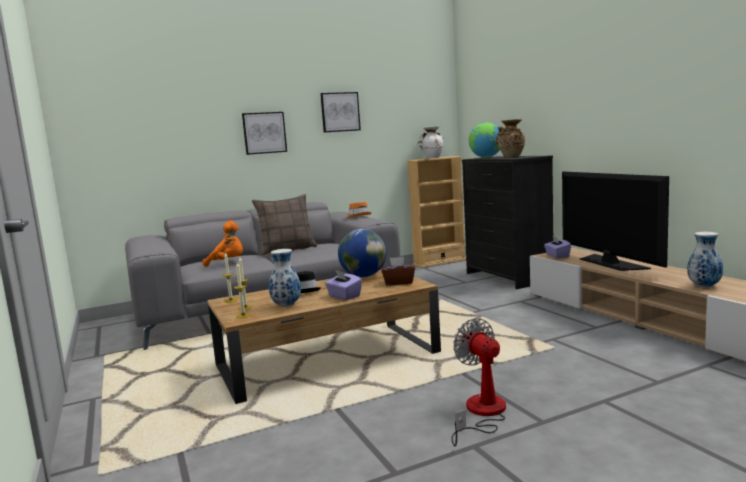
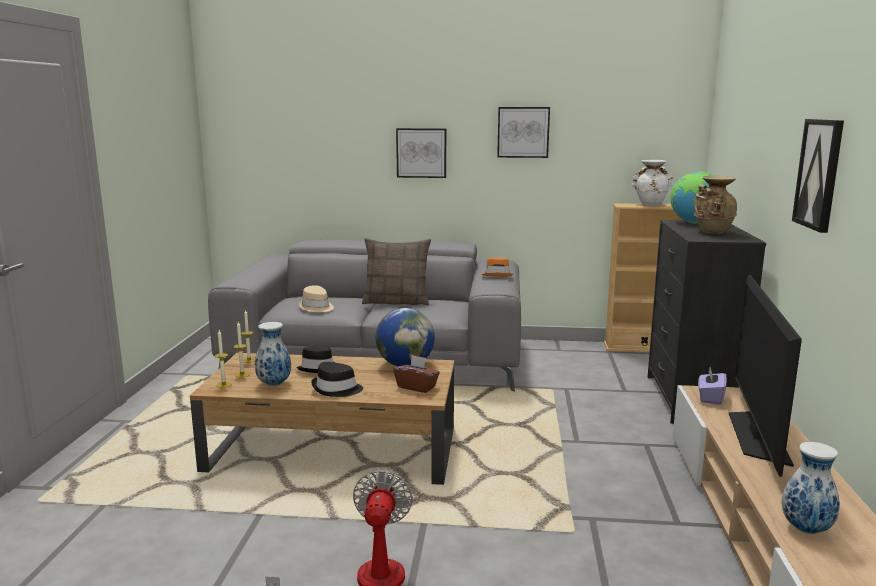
camera: 30 degrees right, 5 degrees up
orange plush toy [203,220,243,267] -> beige hat [298,285,334,312]
purple tissue box [325,270,362,300] -> black hat [311,362,363,397]
none -> picture [792,119,844,233]

